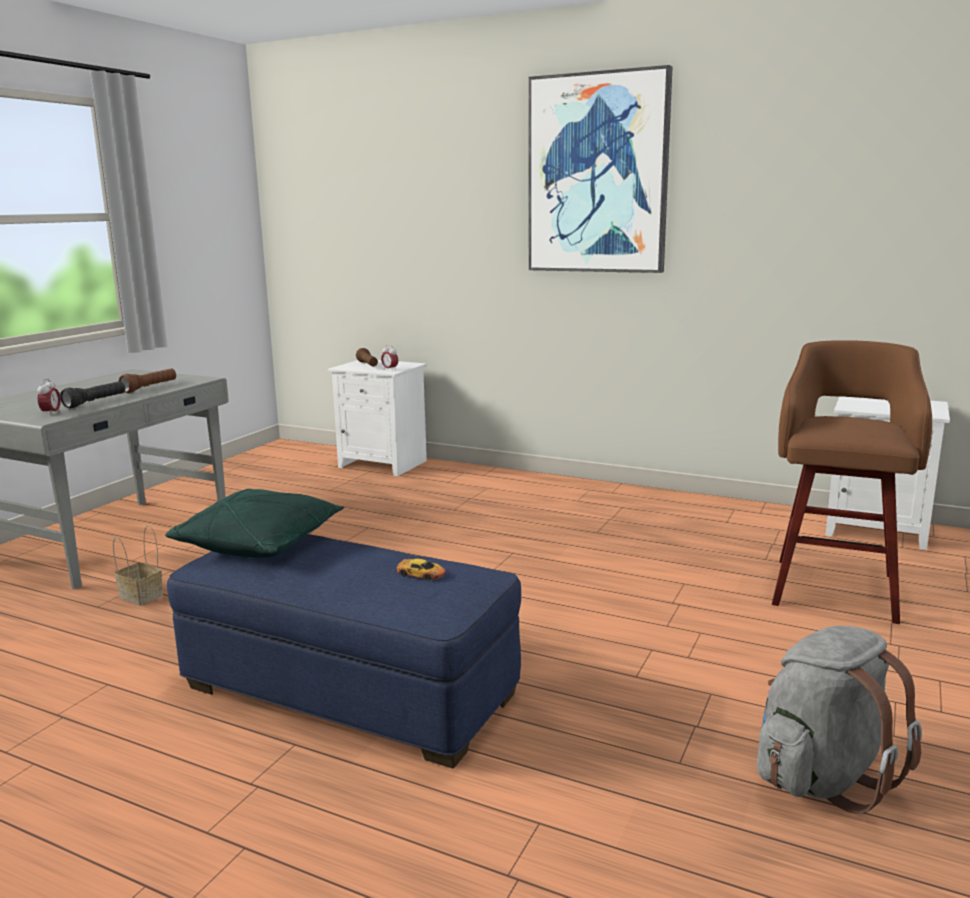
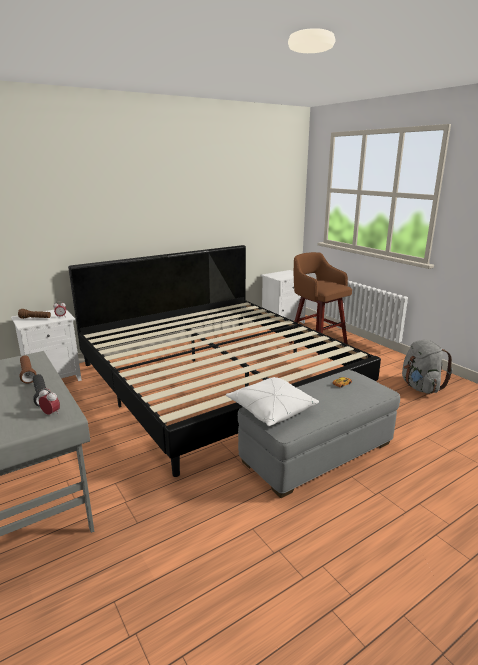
camera: 60 degrees left, 5 degrees up
basket [113,525,163,606] -> none
green pillow [165,489,344,558] -> white pillow [226,377,319,426]
blue ottoman [167,534,521,769] -> grey ottoman [238,370,400,498]
picture [528,65,673,273] -> none
none -> bed [68,245,381,477]

